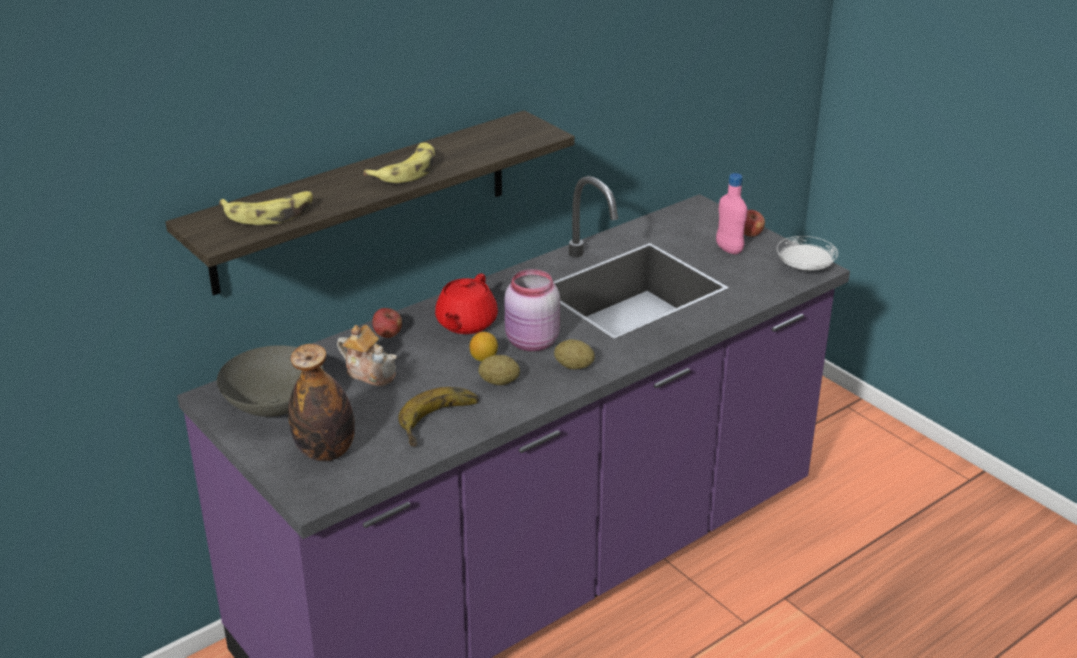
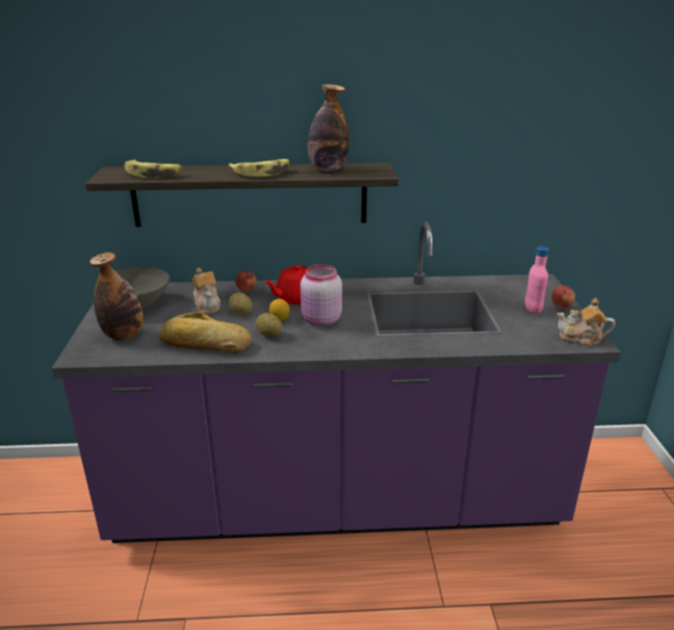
camera: 35 degrees right, 5 degrees down
banana [398,387,479,447] -> bread [159,312,252,353]
potato [554,339,595,370] -> potato moved to [229,292,252,315]
white plate [777,236,838,271] -> teapot [557,298,615,346]
none -> bottle [308,84,349,171]

